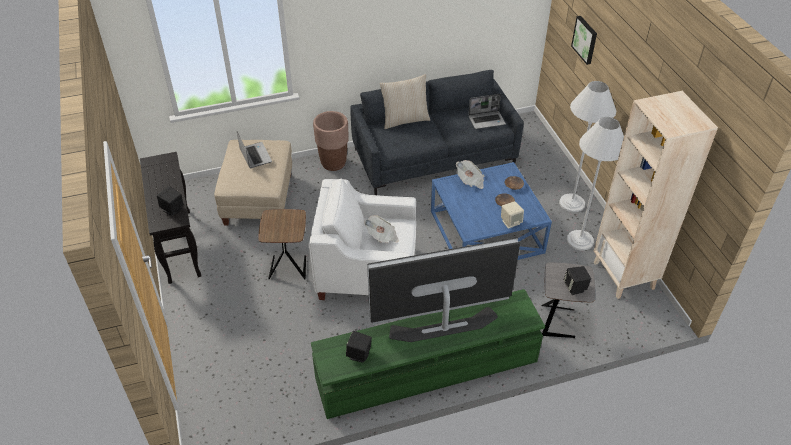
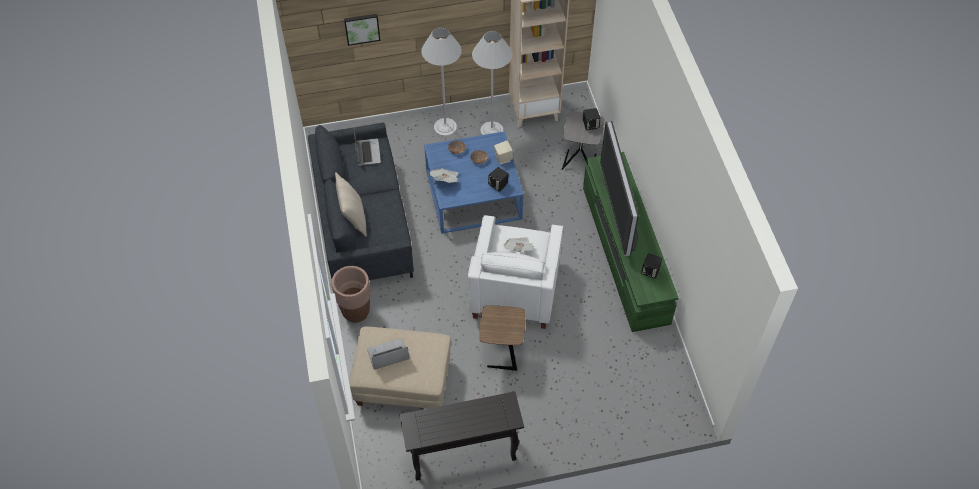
camera: 85 degrees left, 10 degrees up
black speaker [157,186,183,215] -> black speaker moved to [488,167,509,192]

